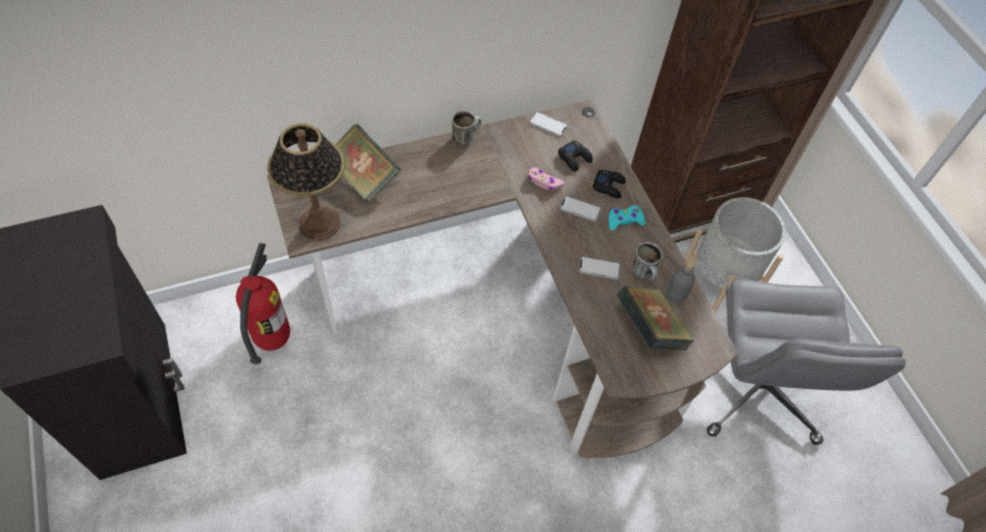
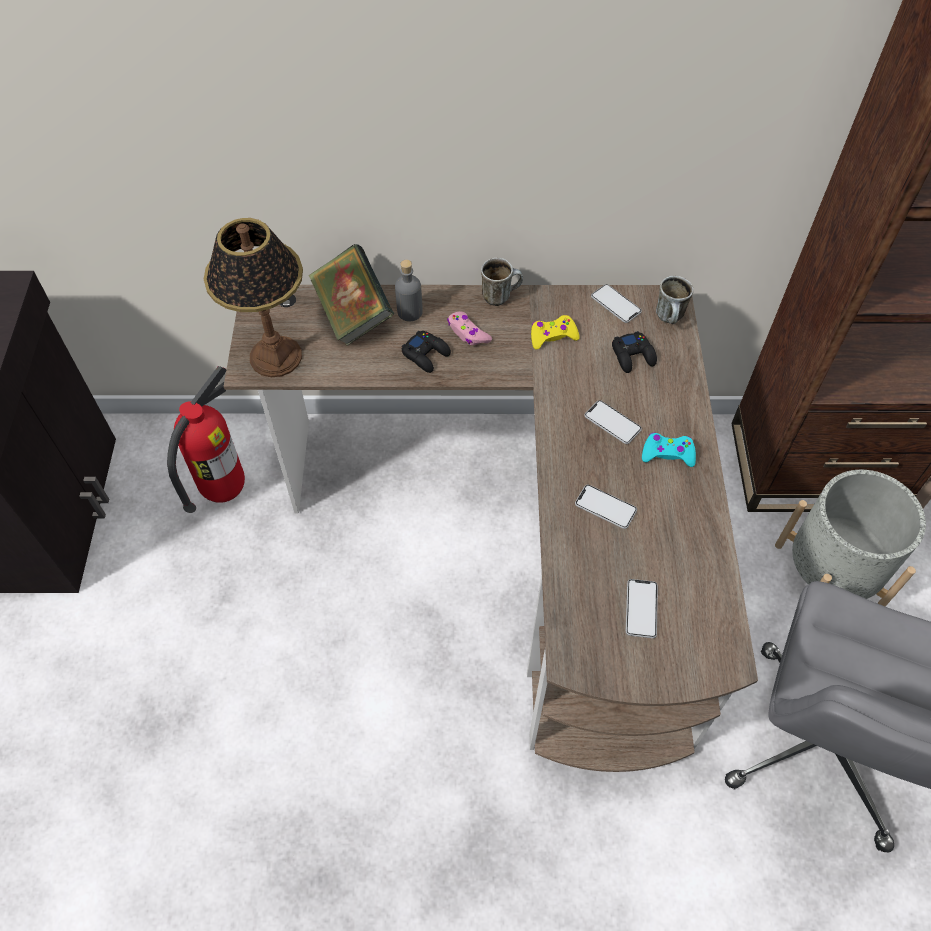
camera: 25 degrees right, 0 degrees up
pink game controller [528,167,564,191] -> pink game controller moved to [447,312,492,345]
black game controller [592,170,626,199] -> black game controller moved to [402,331,451,373]
book [617,286,694,350] -> phone [626,579,658,638]
mug [632,242,663,281] -> mug moved to [656,276,694,324]
grey bottle [666,260,695,303] -> grey bottle moved to [395,260,423,321]
none -> yellow game controller [531,315,580,349]

